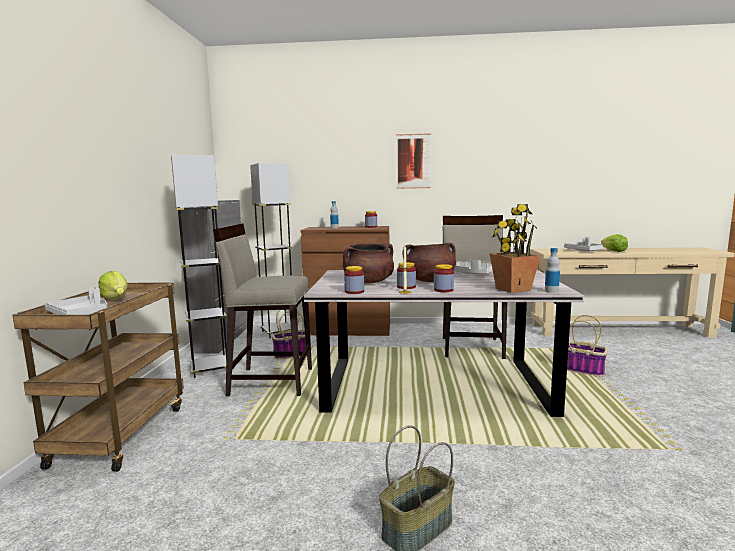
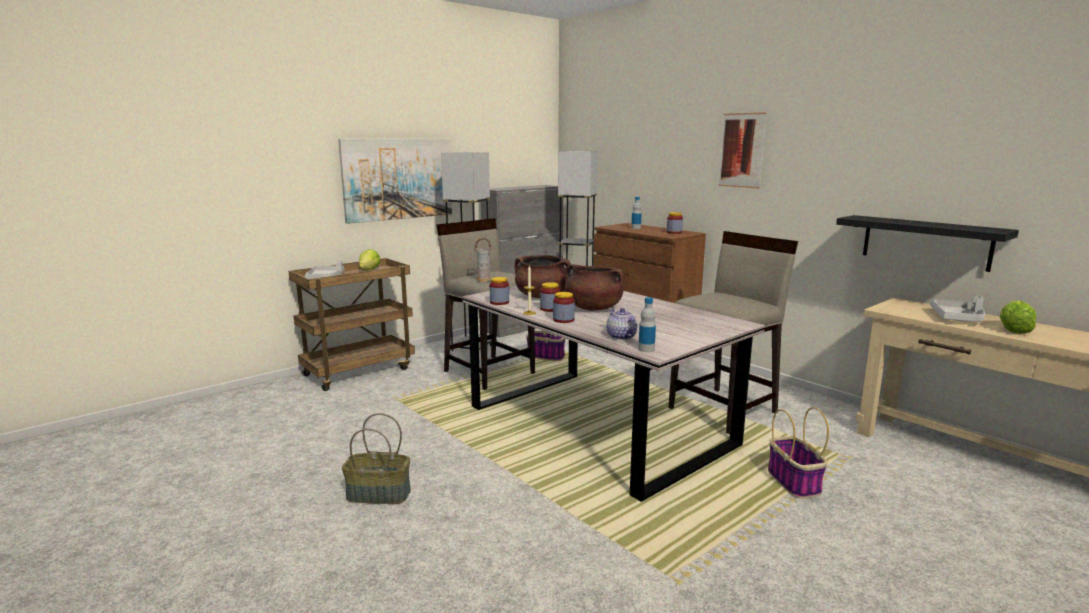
camera: 45 degrees right, 5 degrees up
grey tray [454,260,493,274] -> none
potted plant [490,204,541,293] -> teapot [607,308,637,340]
none -> picture [338,139,452,224]
none -> vase [474,238,492,282]
none -> black shelf [836,215,1019,272]

